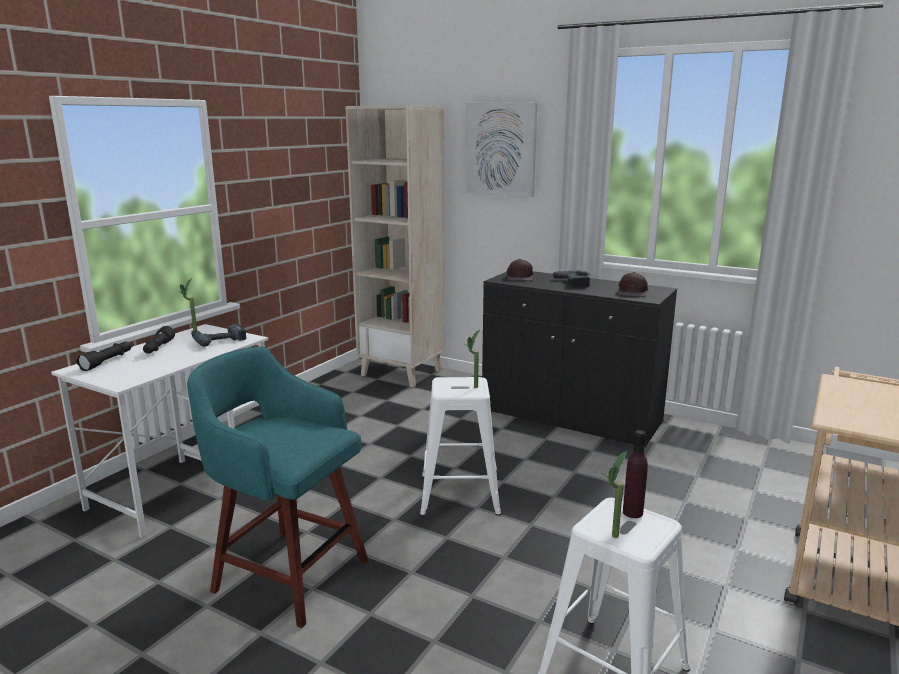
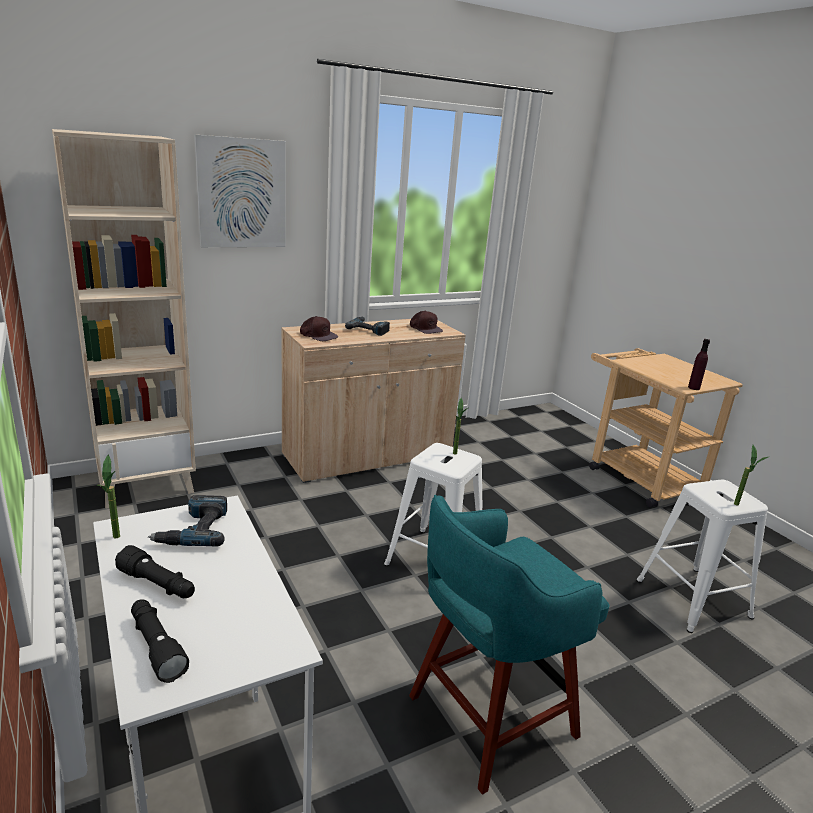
camera: 60 degrees left, 5 degrees up
black cabinet [482,271,677,449] -> beige cabinet [281,319,465,483]
purple bottle [623,430,648,518] -> purple bottle moved to [688,339,710,390]

